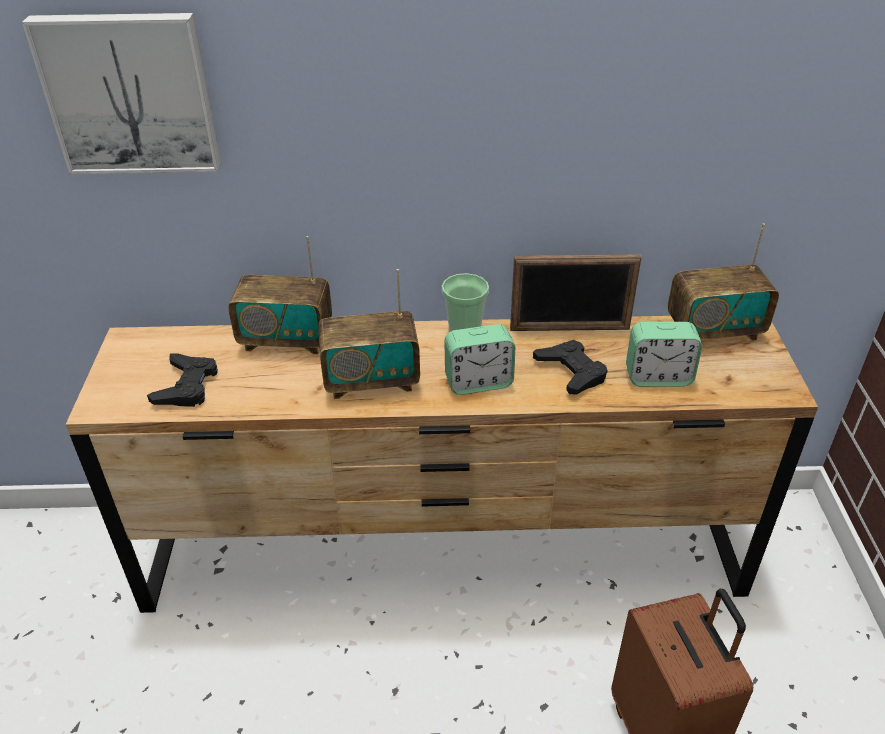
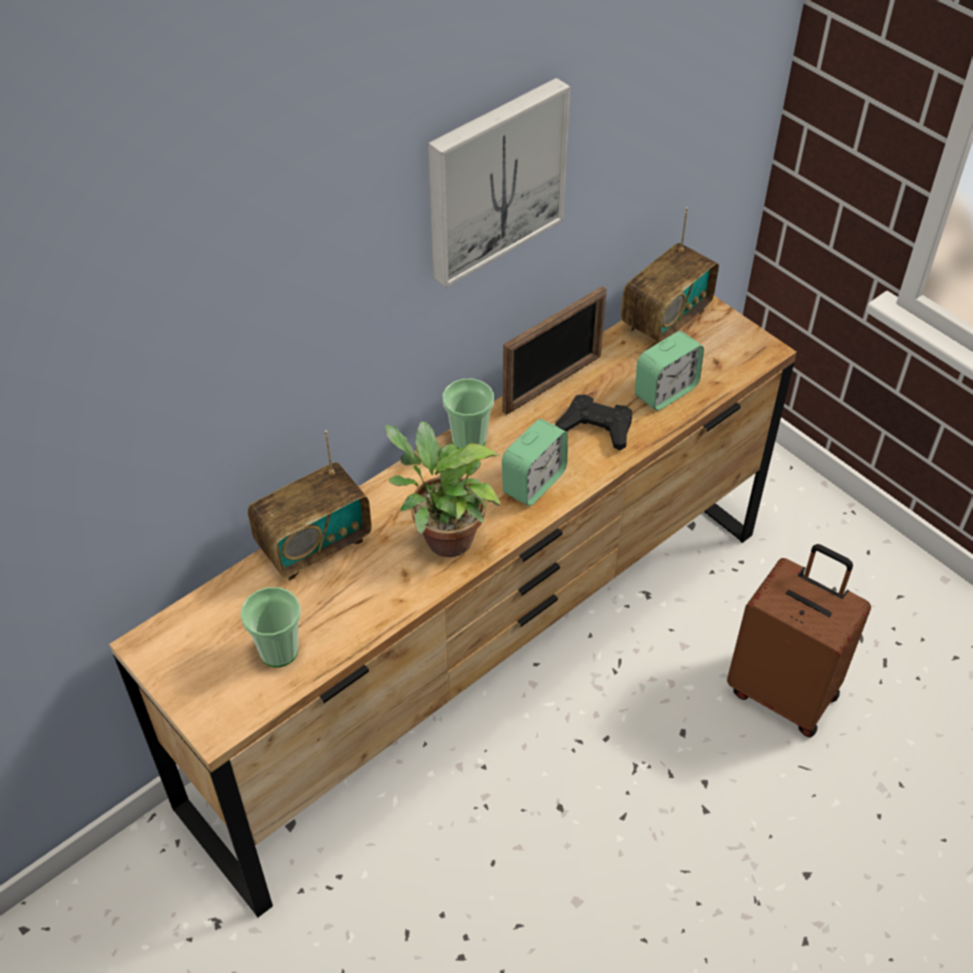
camera: 40 degrees left, 10 degrees up
picture [22,13,221,174] -> picture moved to [428,78,571,288]
black game controller [147,353,218,407] -> cup [240,587,301,667]
radio [318,269,420,399] -> potted plant [385,421,500,557]

